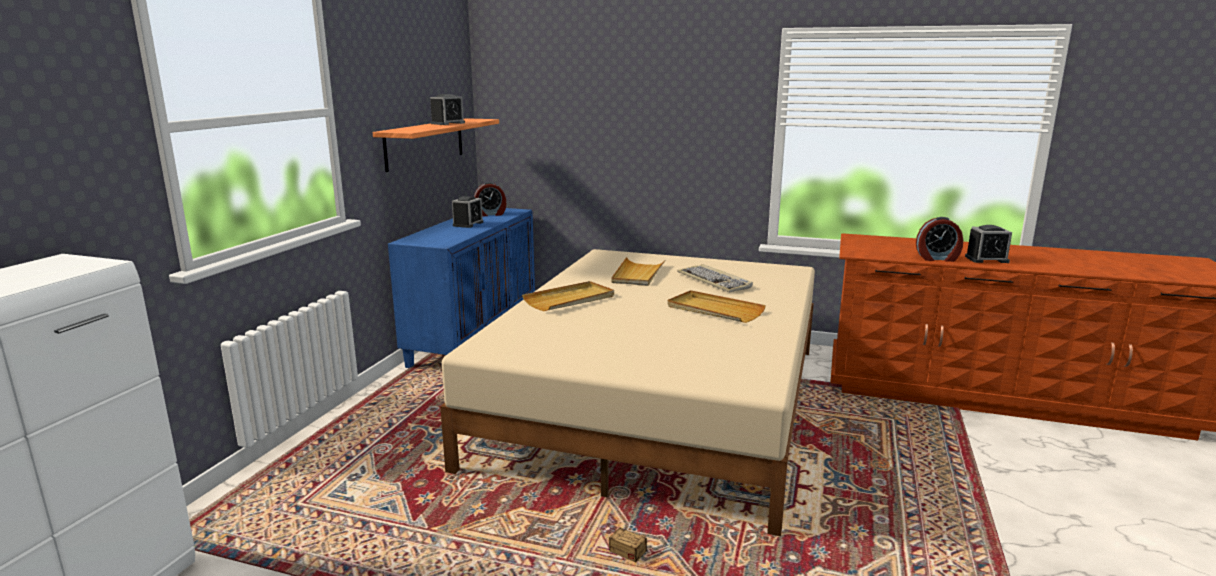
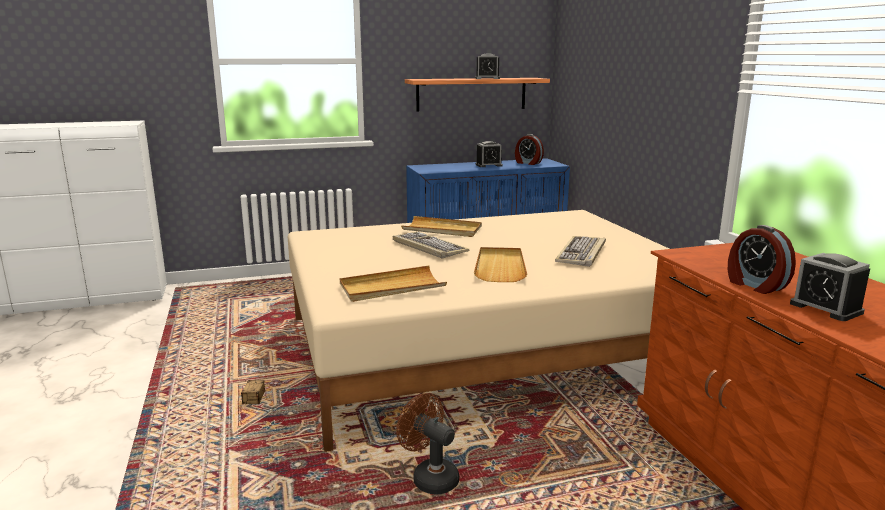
camera: 55 degrees right, 0 degrees up
beige tray [611,257,665,286] -> beige tray moved to [340,266,447,302]
none -> keyboard [393,232,470,258]
none -> brown fan [396,393,459,495]

